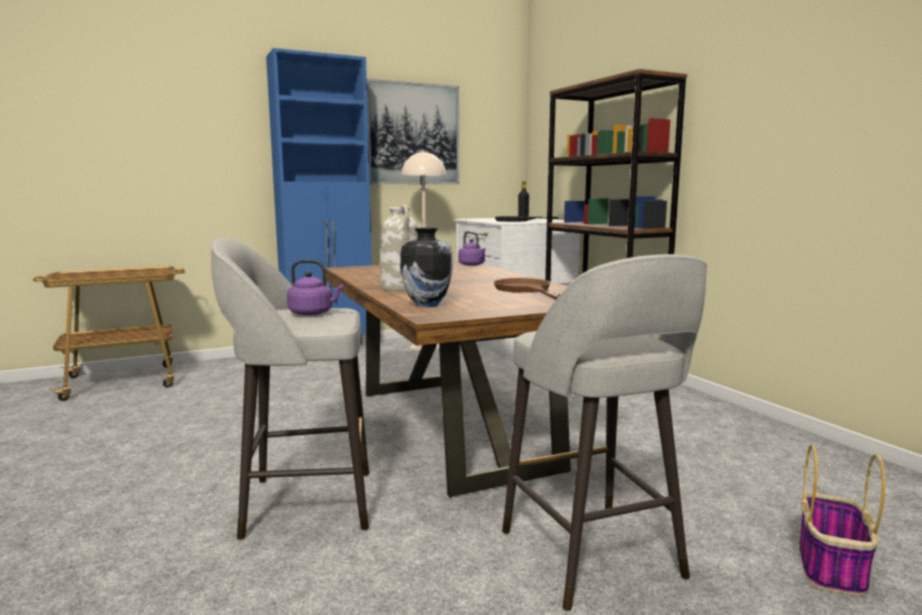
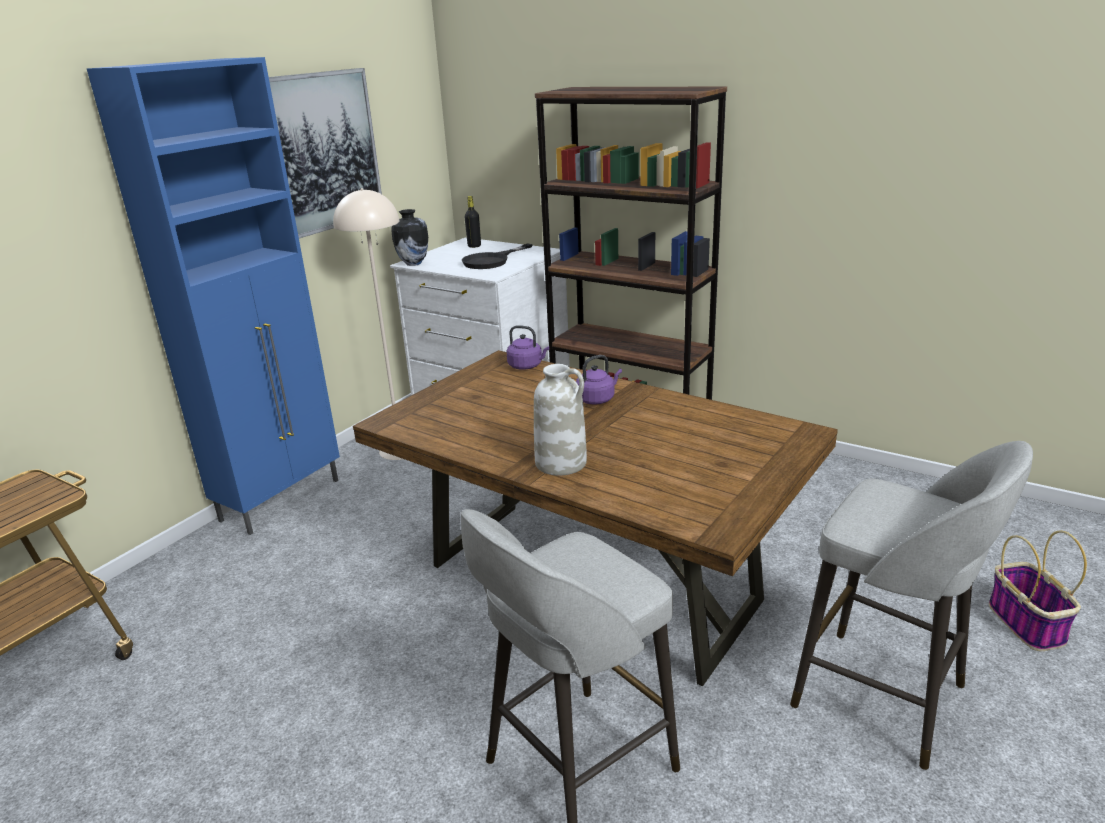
camera: 30 degrees left, 15 degrees up
purple kettle [287,260,343,316] -> purple kettle moved to [576,355,622,405]
vase [400,228,453,307] -> vase moved to [391,209,428,266]
brown frying pan [494,278,560,300] -> none

